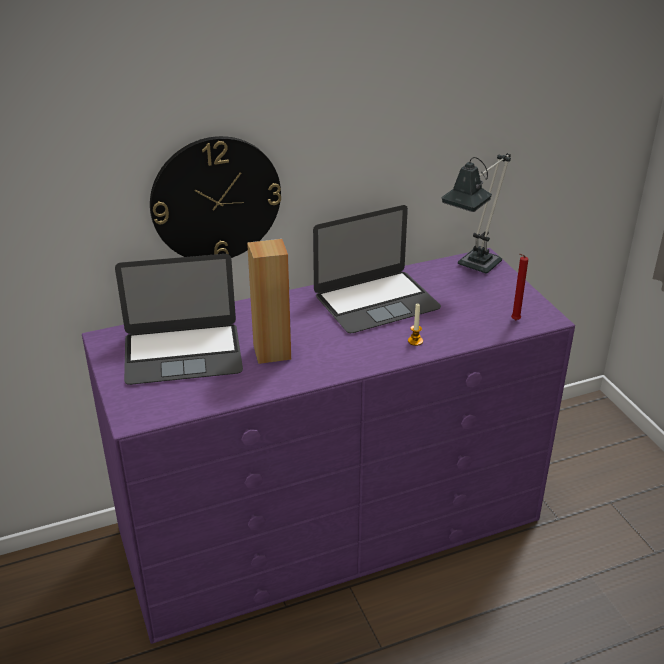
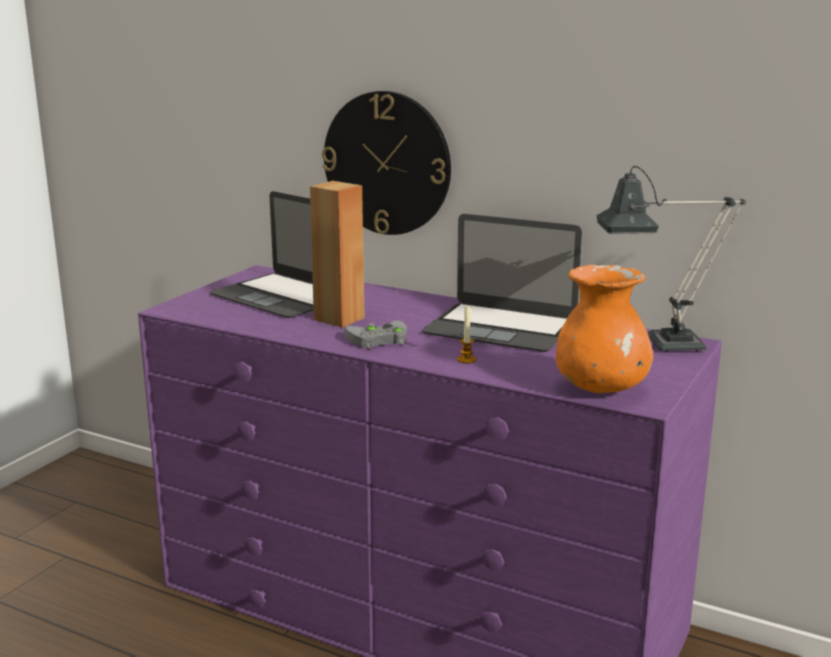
camera: 50 degrees right, 15 degrees down
red candle [511,254,528,320] -> orange vase [556,265,653,393]
none -> grey game controller [344,320,407,349]

